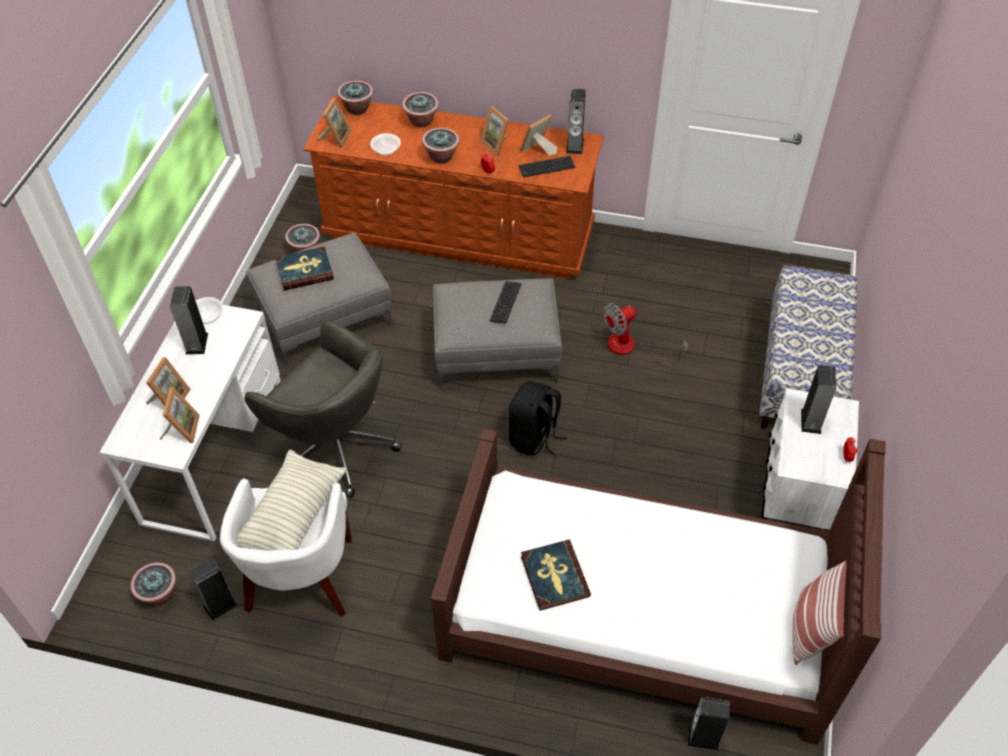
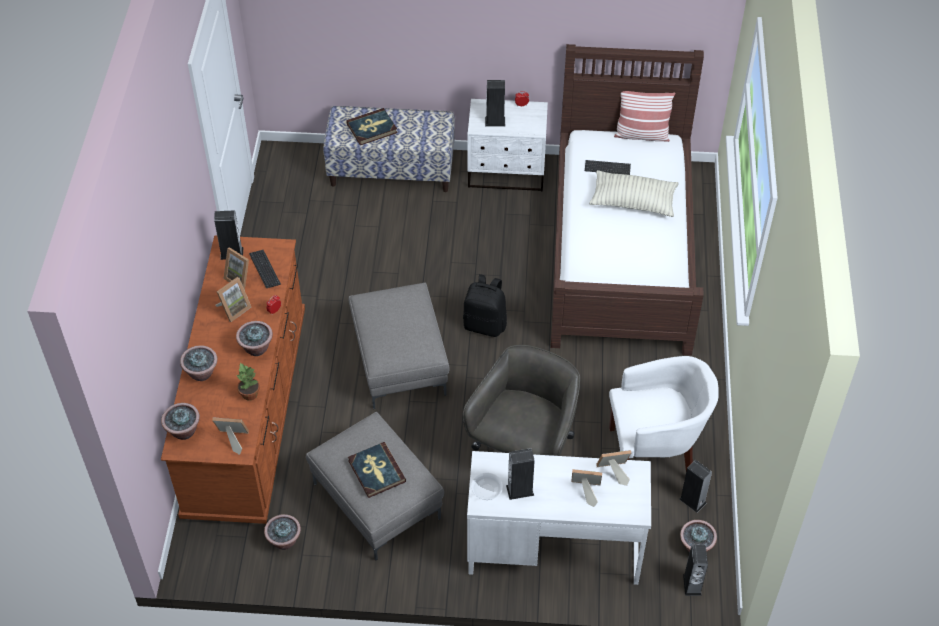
camera: 100 degrees left, 0 degrees up
pillow [237,450,347,551] -> pillow moved to [589,170,679,217]
bowl [370,133,401,155] -> potted plant [237,363,260,401]
keyboard [489,281,522,324] -> keyboard moved to [585,160,631,175]
book [521,540,591,611] -> book moved to [346,108,397,145]
fan [603,303,689,365] -> none
speaker [688,697,730,751] -> speaker moved to [683,545,708,596]

